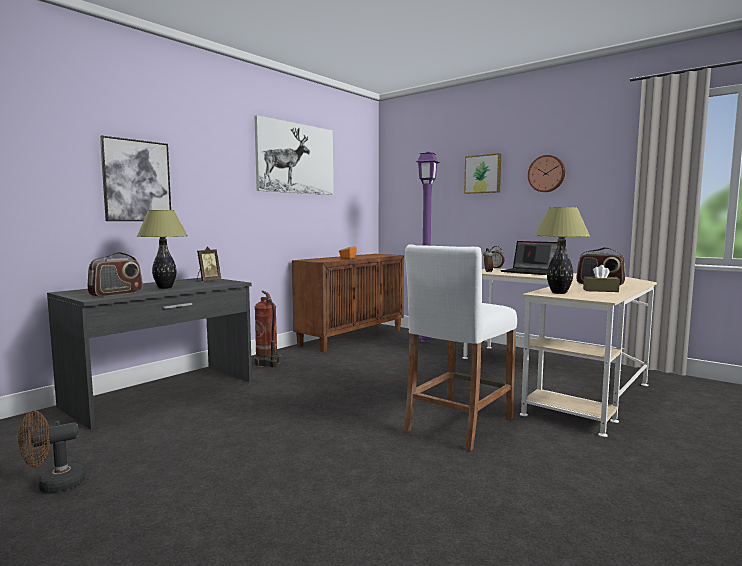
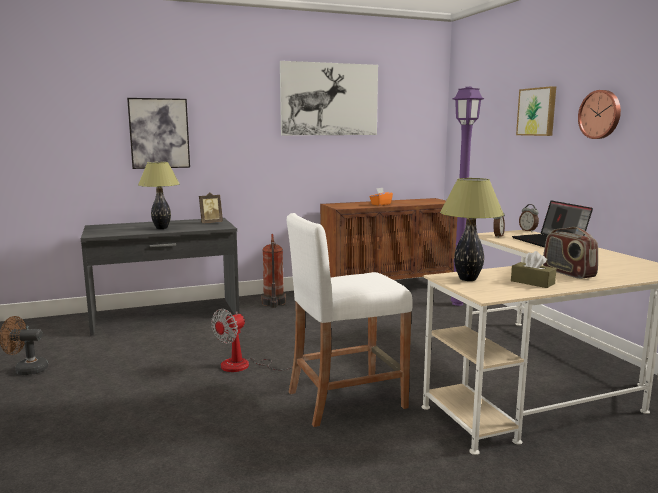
camera: 30 degrees right, 5 degrees up
radio [88,252,143,297] -> none
none -> fan [211,309,293,372]

